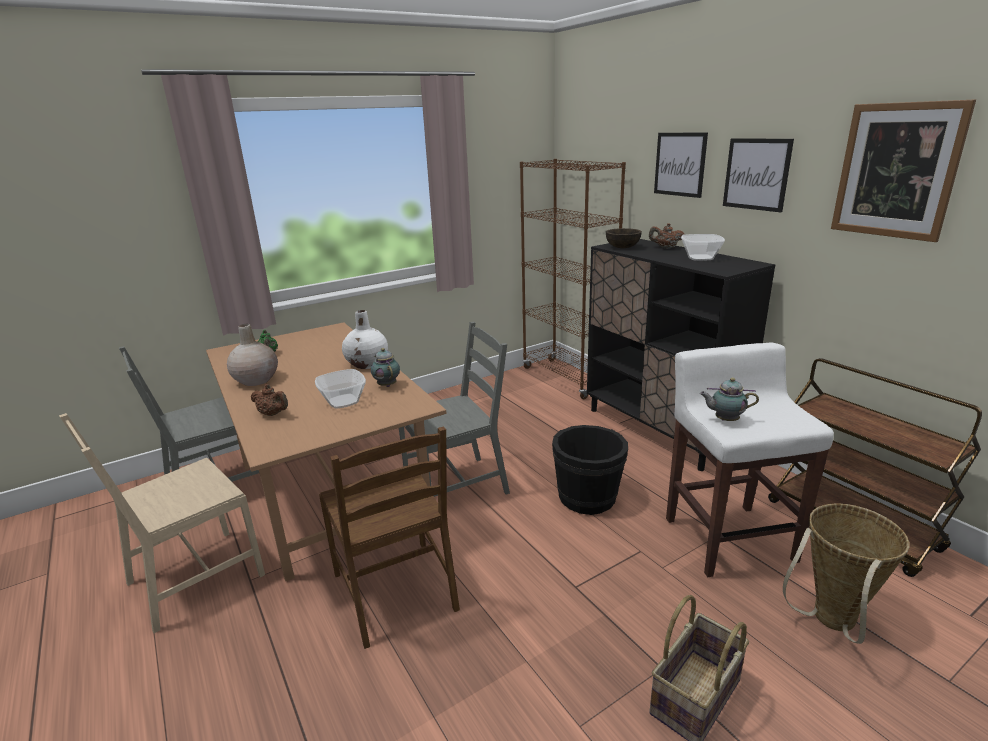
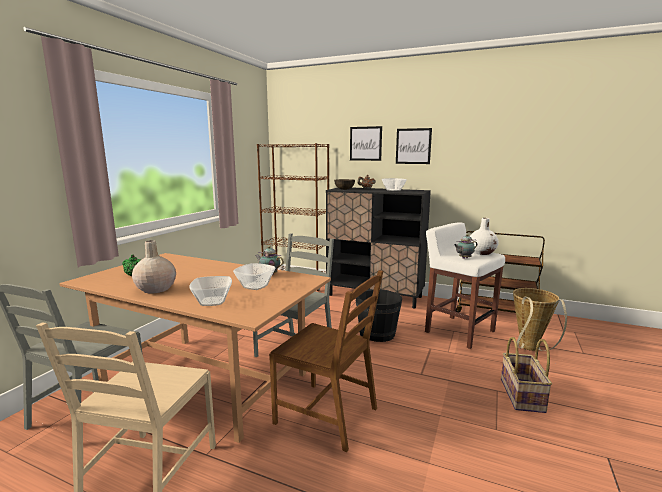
camera: 35 degrees left, 10 degrees down
brown teapot [251,384,288,416] -> bowl [189,276,232,306]
white vase [342,310,388,369] -> white vase moved to [469,218,499,255]
picture [831,99,976,242] -> none

